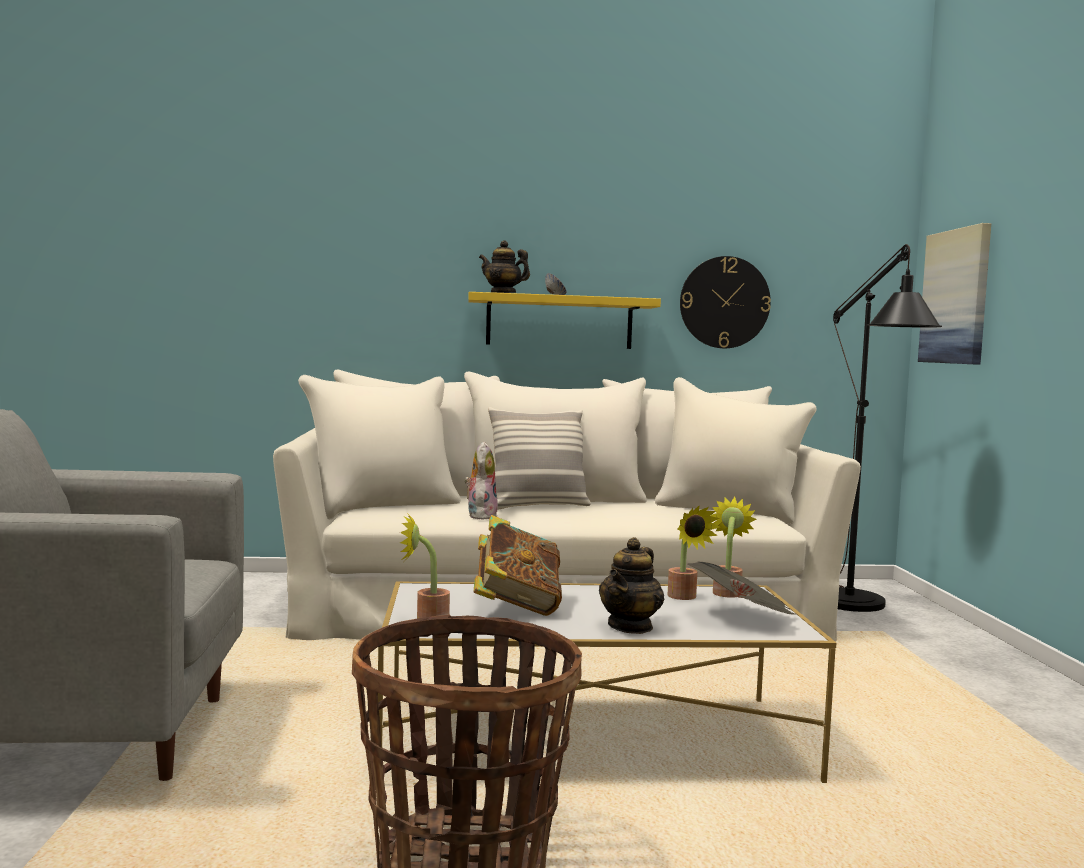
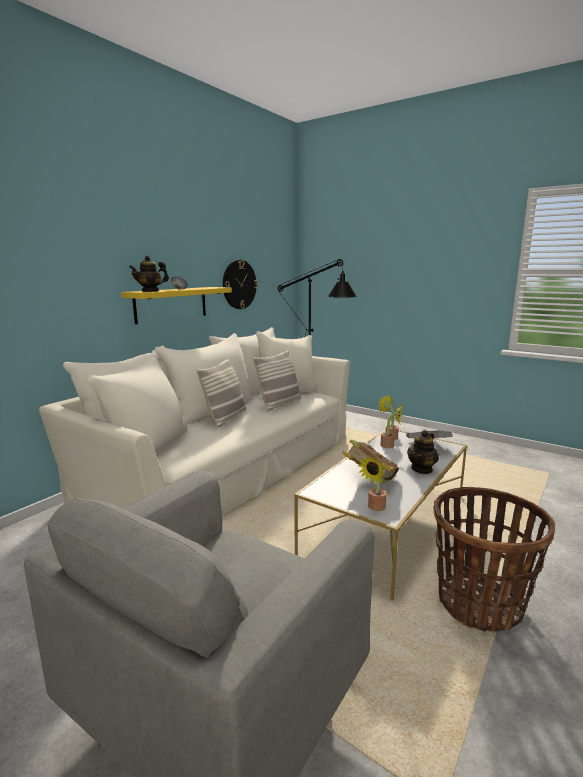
camera: 50 degrees left, 10 degrees up
plush toy [464,442,498,520] -> none
teapot [599,537,664,634] -> teapot turned 60 degrees clockwise [407,430,439,474]
picture [918,223,991,365] -> none
none -> pillow [253,350,302,412]

